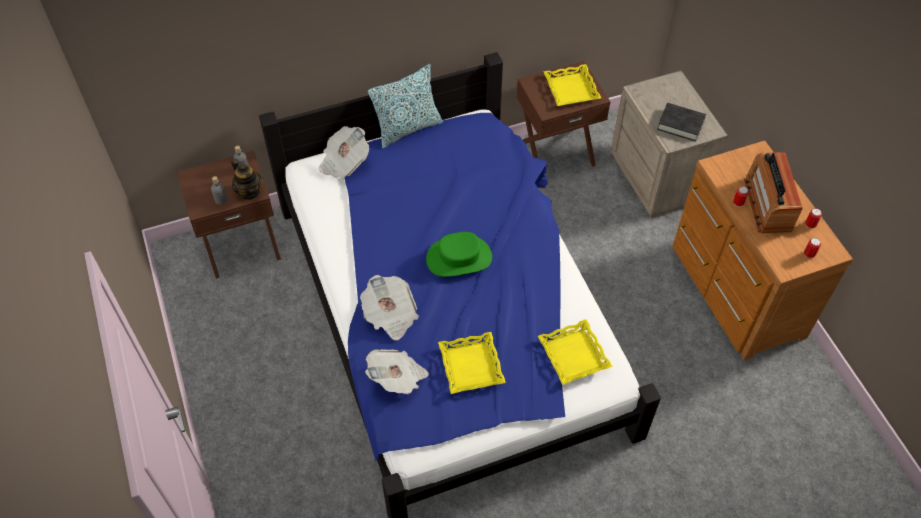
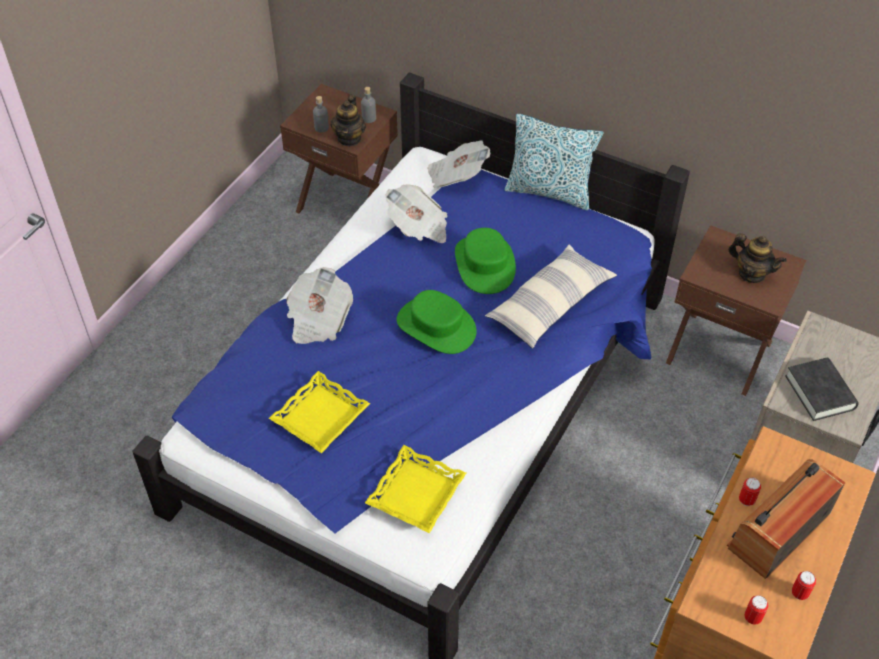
camera: 50 degrees right, 5 degrees down
newspaper [365,349,429,395] -> newspaper moved to [385,184,447,243]
yellow tray [543,64,601,106] -> teapot [728,233,787,283]
none -> green hat [455,228,516,294]
none -> pillow [485,244,617,349]

